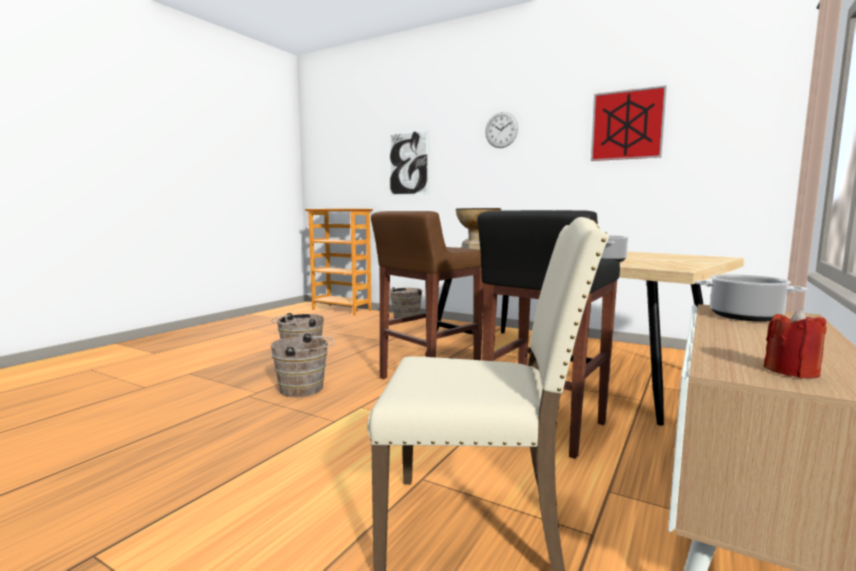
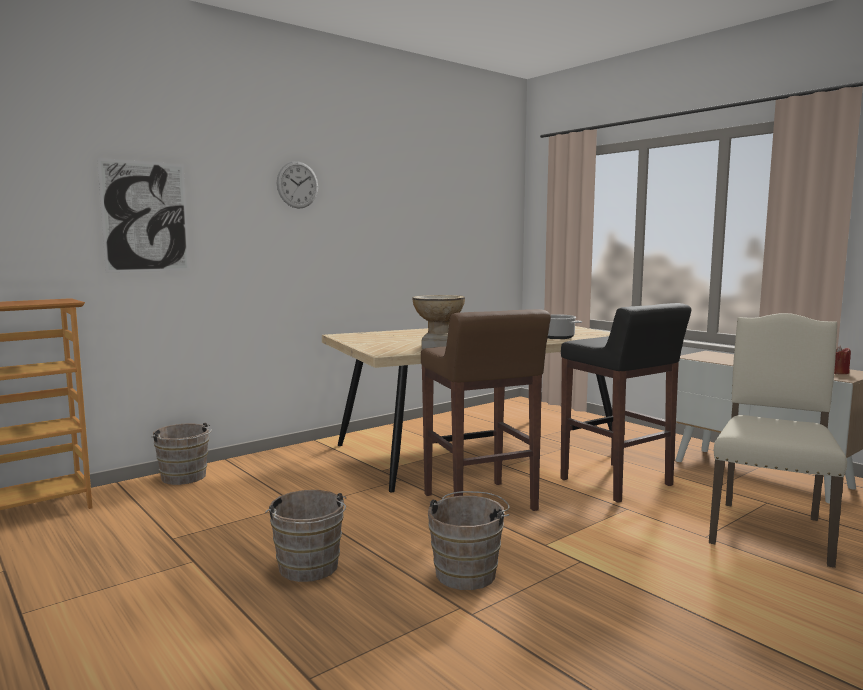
camera: 70 degrees left, 0 degrees up
picture [591,85,667,161] -> none
cooking pot [694,274,808,322] -> none

